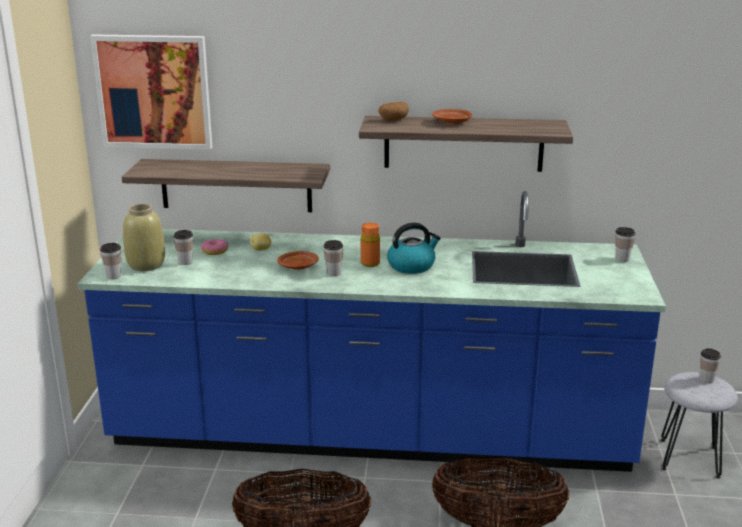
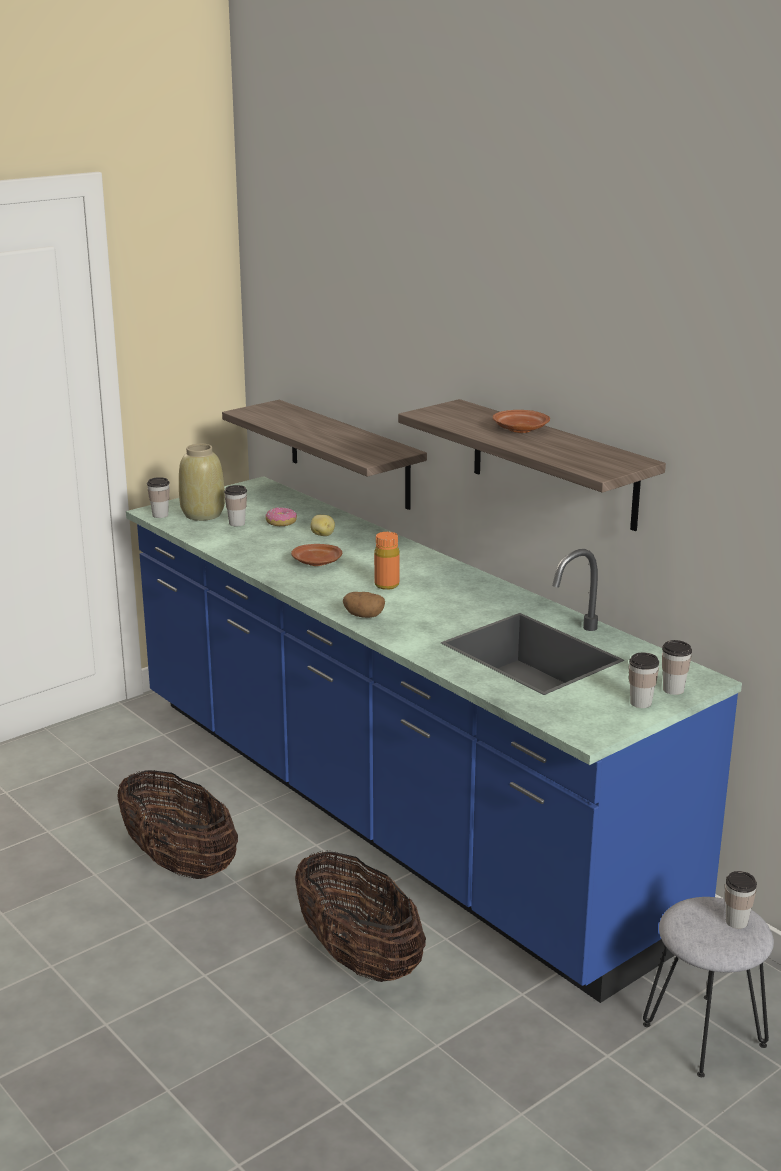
camera: 45 degrees right, 0 degrees up
picture [90,35,213,150] -> none
cup [324,240,343,277] -> cup moved to [629,652,659,708]
potato [378,102,409,121] -> potato moved to [343,592,385,618]
kettle [387,223,441,274] -> none

